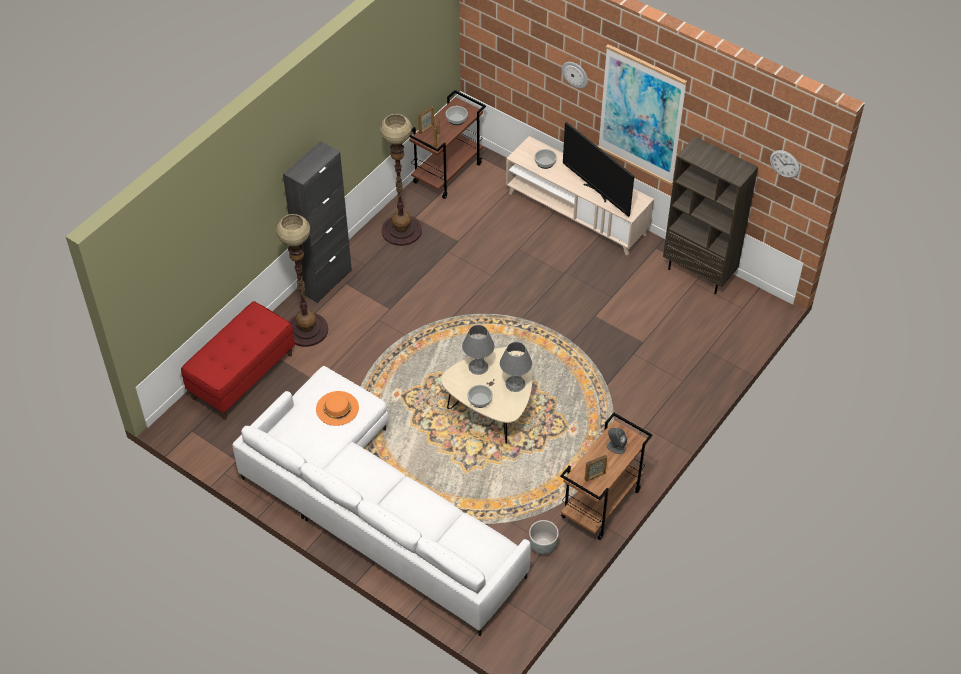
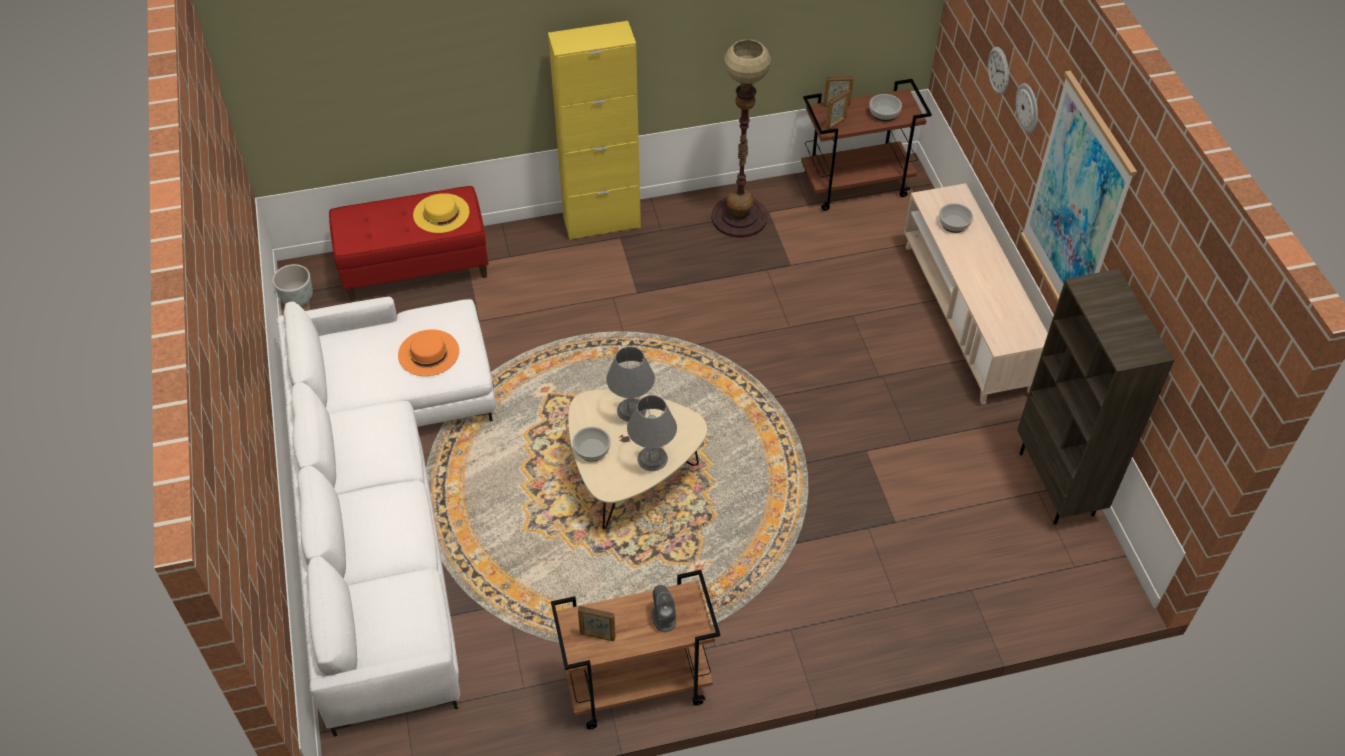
camera: 40 degrees right, 0 degrees up
floor lamp [276,214,328,347] -> none
black cabinet [283,141,352,303] -> yellow cabinet [548,21,641,240]
grey planter [529,520,559,555] -> grey planter moved to [272,264,313,307]
television [563,122,634,217] -> none
wall clock [770,150,800,178] -> wall clock moved to [988,47,1009,95]
none -> yellow hat [413,193,470,233]

